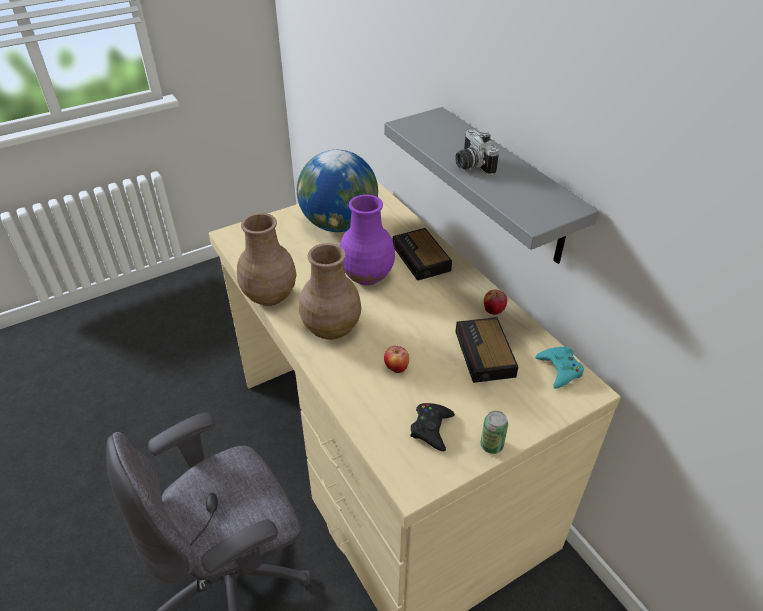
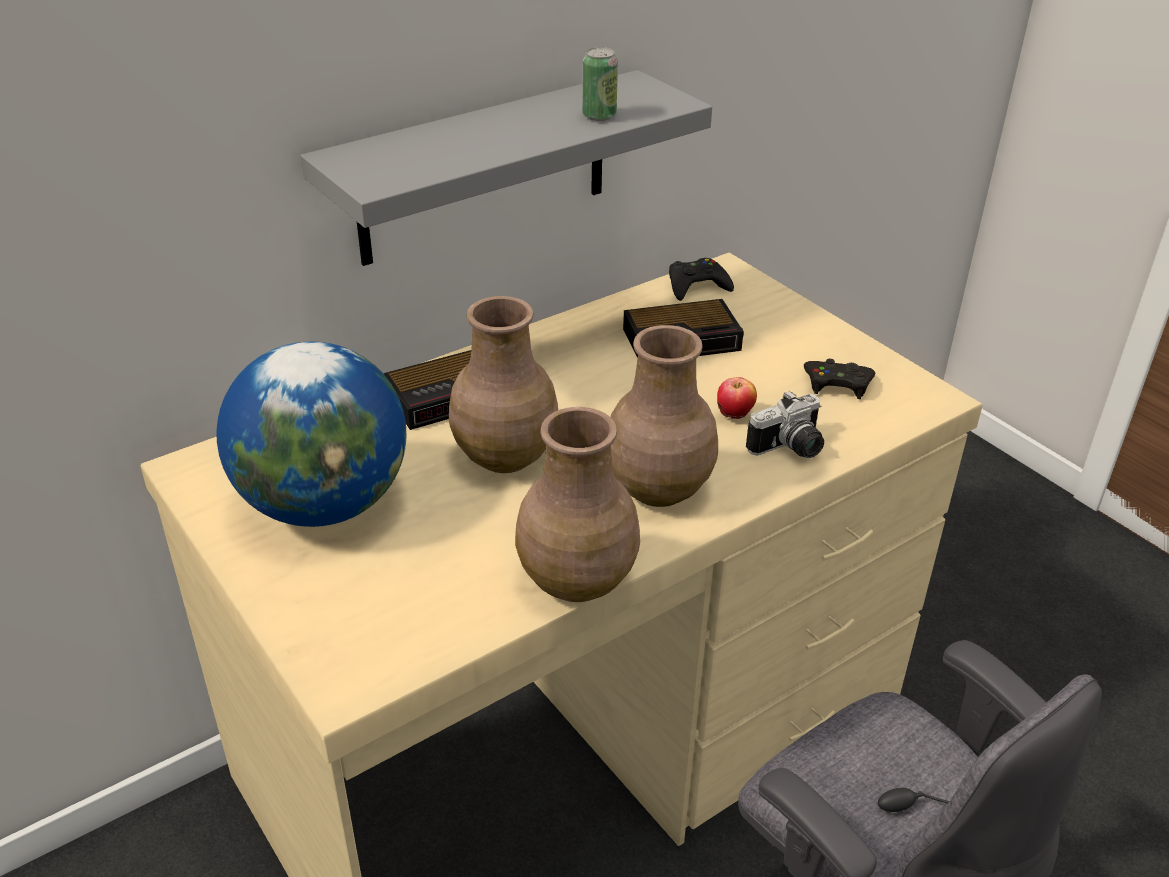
camera: 95 degrees left, 5 degrees down
purple vase [340,194,395,285] -> brown vase [449,296,558,473]
camera [455,129,499,175] -> camera moved to [746,391,824,458]
can [480,411,508,454] -> can moved to [582,47,618,121]
apple [484,290,507,315] -> none
turquoise game controller [536,347,584,389] -> black game controller [669,258,734,301]

